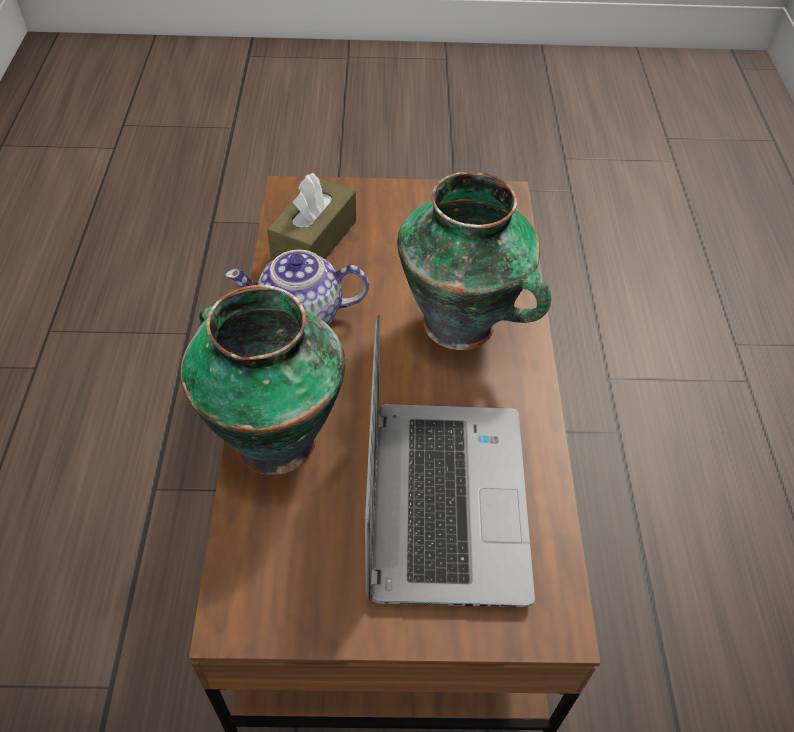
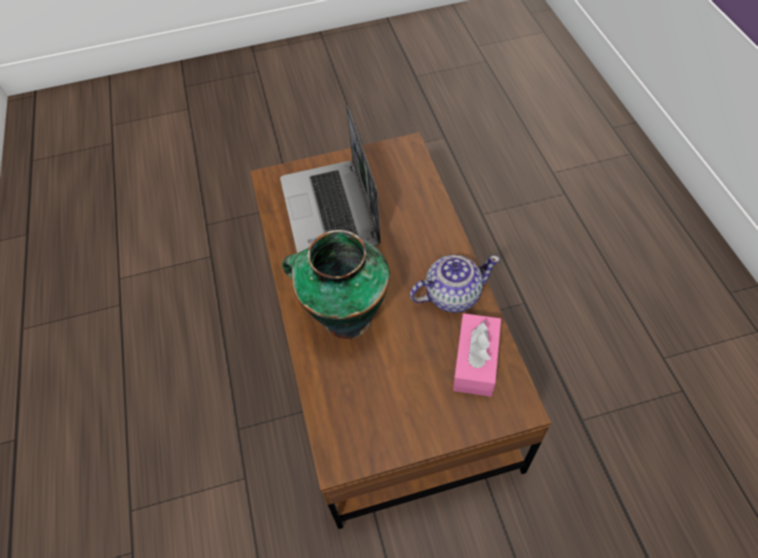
camera: 170 degrees right, 5 degrees up
vase [180,285,345,475] -> none
brown tissue box [267,173,356,260] -> pink tissue box [453,313,501,397]

